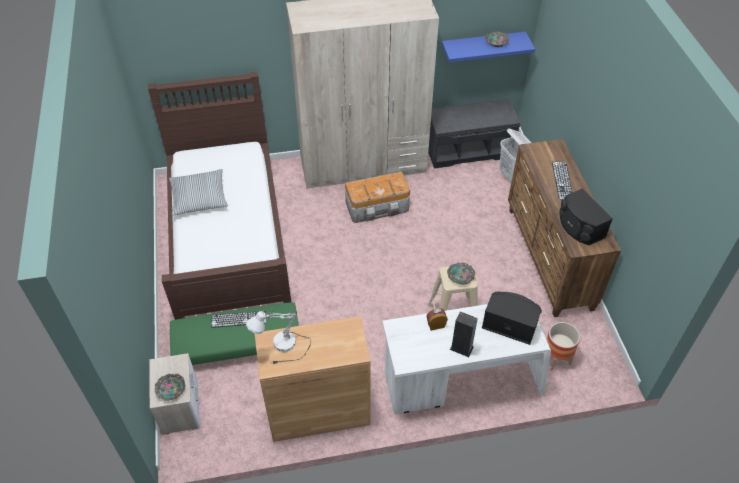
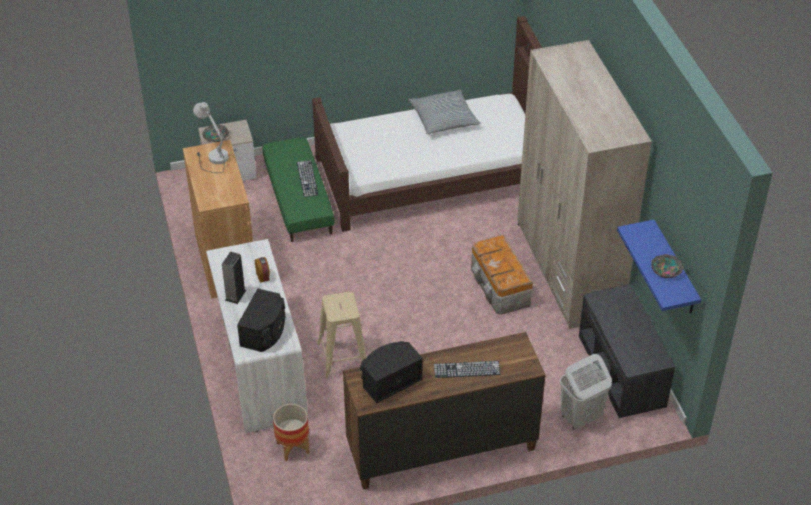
camera: 85 degrees right, 5 degrees down
bowl [447,262,476,284] -> none

